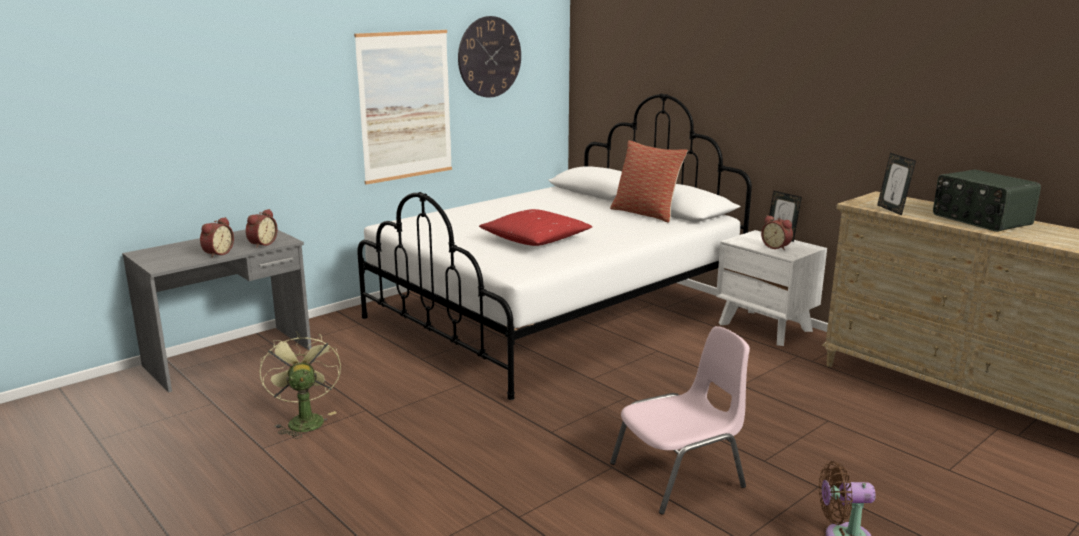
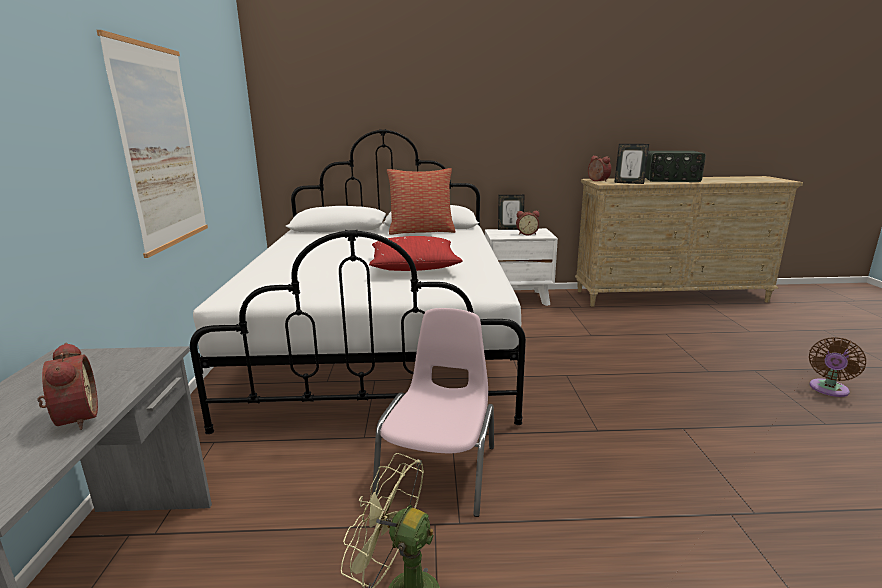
camera: 50 degrees left, 0 degrees up
alarm clock [246,209,278,248] -> alarm clock moved to [588,156,612,181]
wall clock [458,16,521,98] -> none
pink chair [610,326,750,515] -> pink chair moved to [372,308,494,517]

